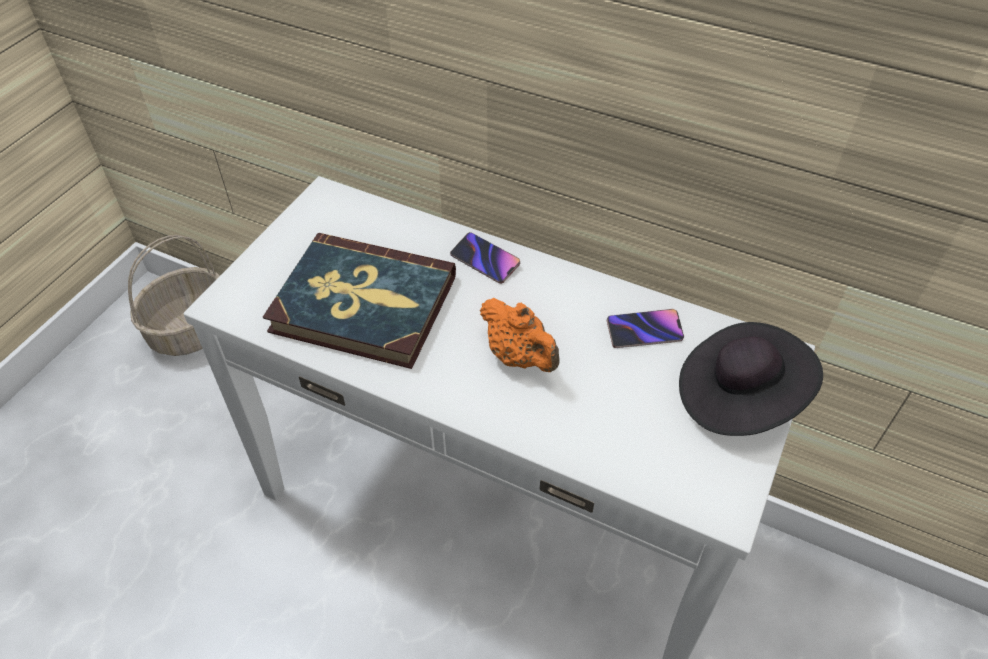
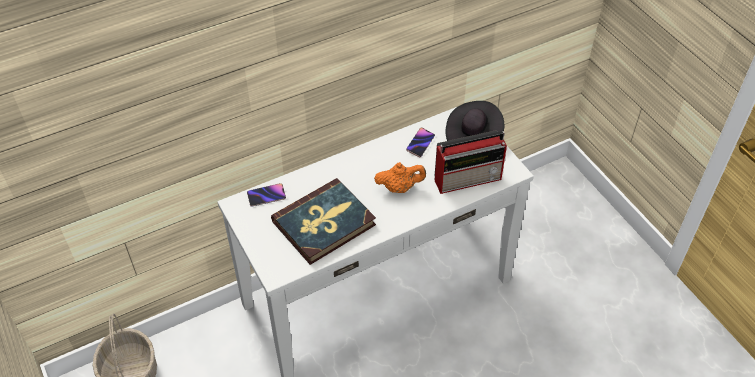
camera: 55 degrees left, 0 degrees up
phone [450,232,520,284] -> phone moved to [247,183,286,207]
none -> radio [434,130,507,194]

